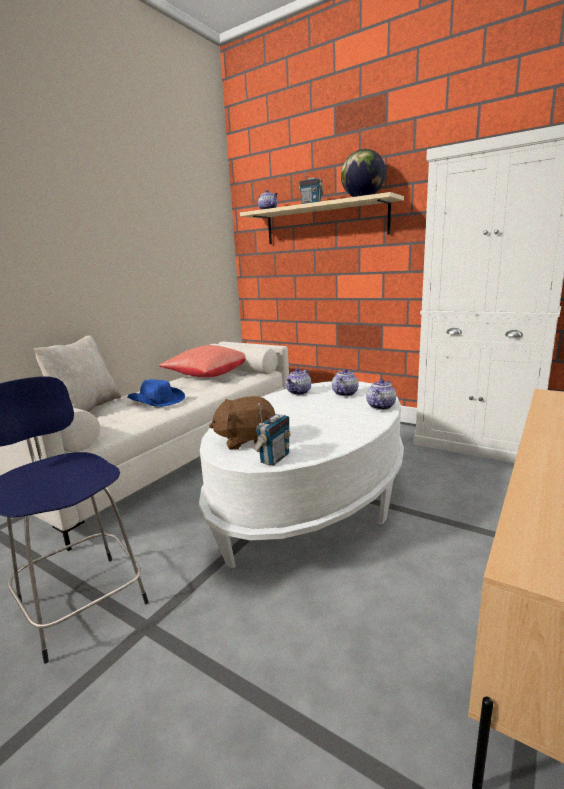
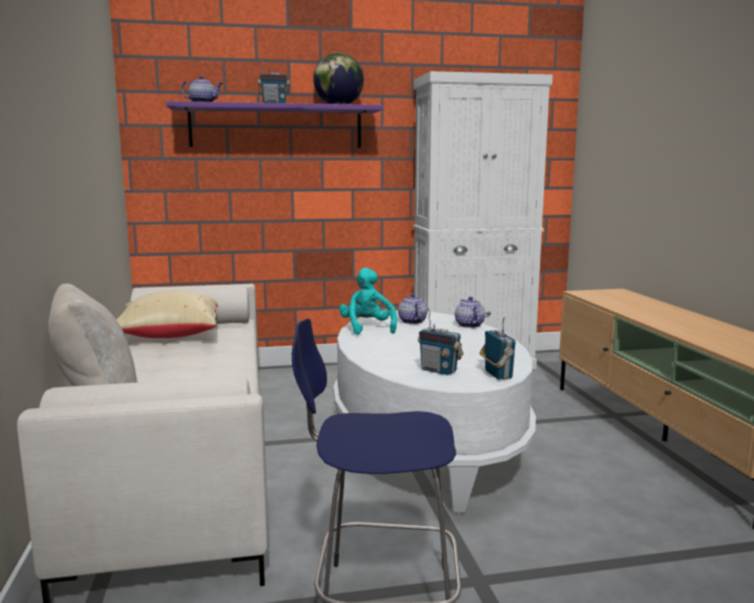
camera: 45 degrees left, 5 degrees down
blue hat [127,379,185,407] -> none
red pillow [159,345,246,377] -> beige pillow [116,290,218,338]
brown plush toy [209,396,275,450] -> radio [418,307,463,375]
beige shelf [240,192,404,244] -> purple shelf [166,101,383,148]
teapot [286,368,311,395] -> turquoise plush toy [339,268,397,335]

